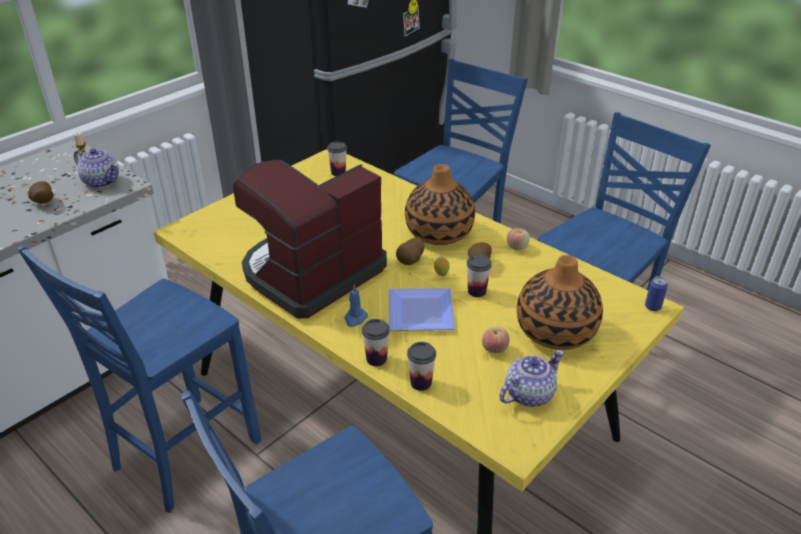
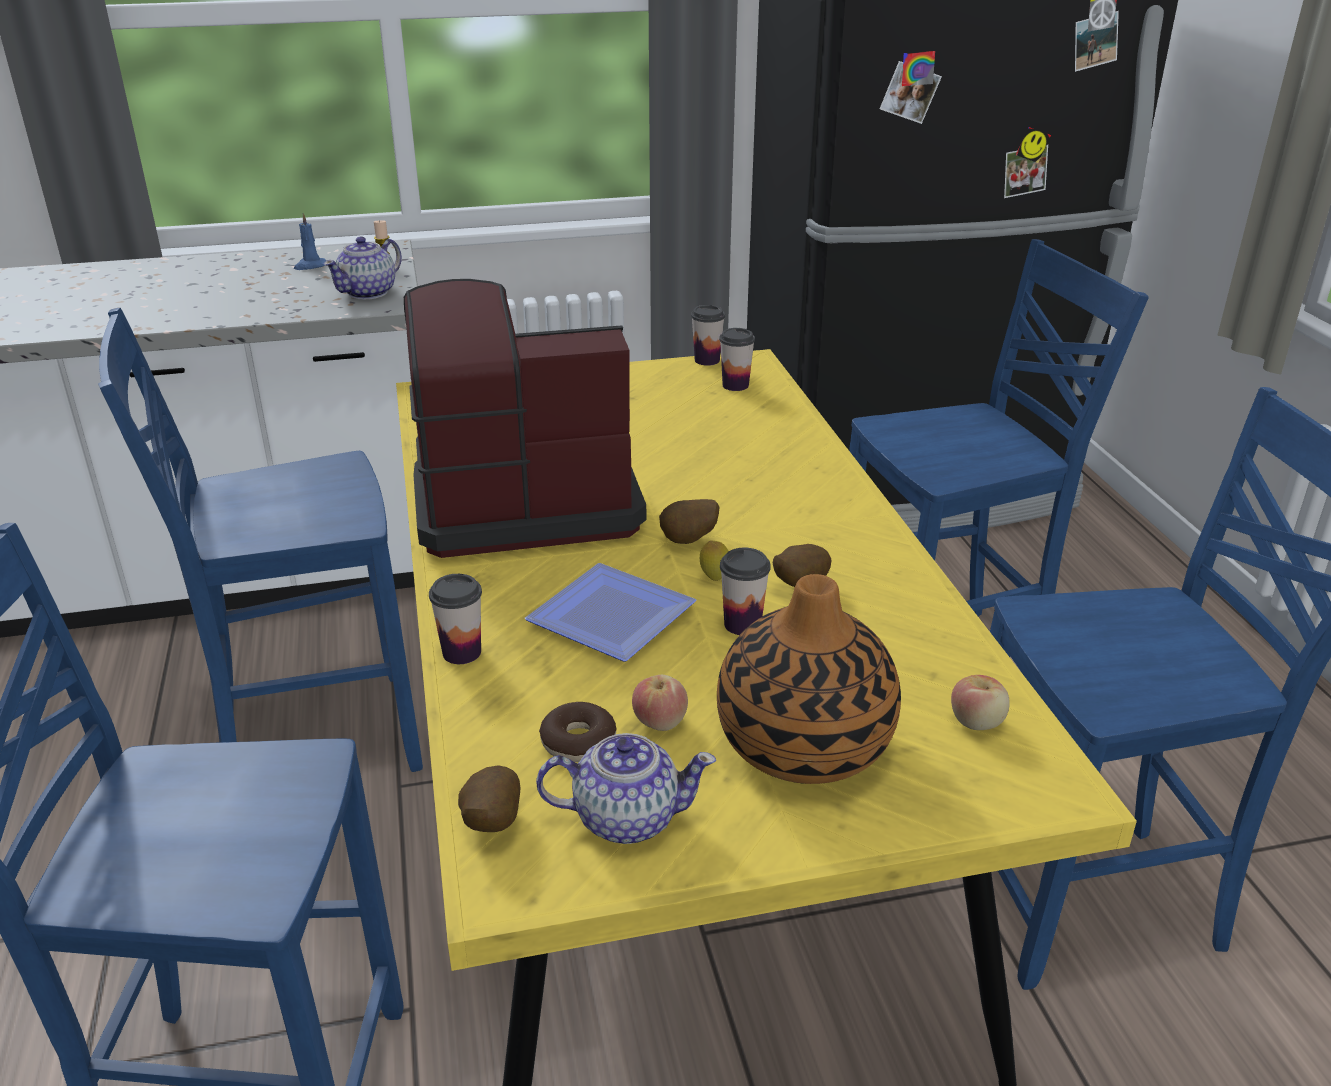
camera: 35 degrees right, 5 degrees down
potato [28,181,54,203] -> potato moved to [458,765,520,832]
teapot [74,148,119,188] -> teapot turned 60 degrees clockwise [324,237,402,300]
blue candle [344,284,368,327] -> blue candle moved to [294,213,327,270]
vase [405,164,475,245] -> none
cup [407,342,436,391] -> cup moved to [691,305,725,366]
apple [507,228,530,250] -> apple moved to [951,675,1010,730]
can [645,276,668,311] -> none
none -> donut [539,702,616,762]

